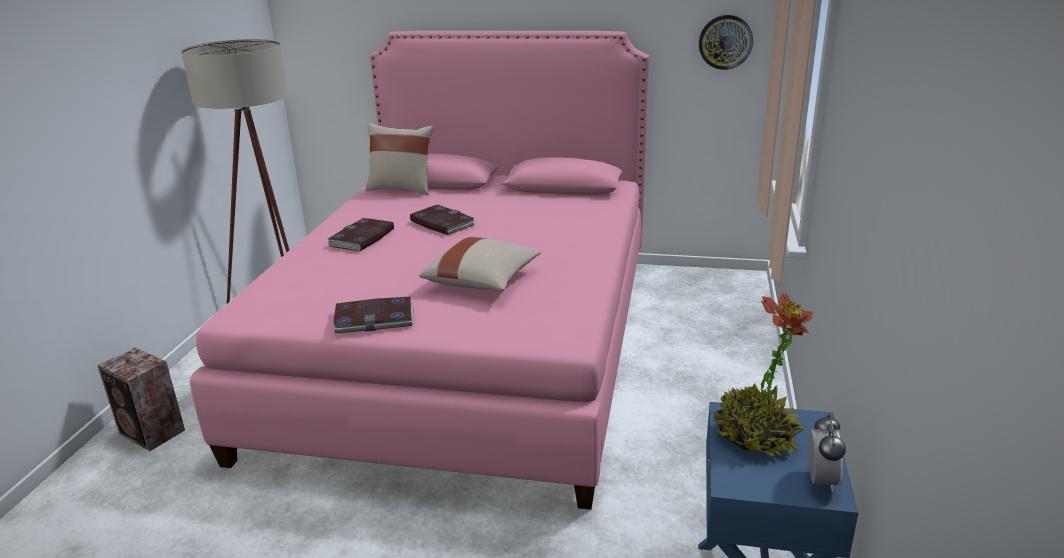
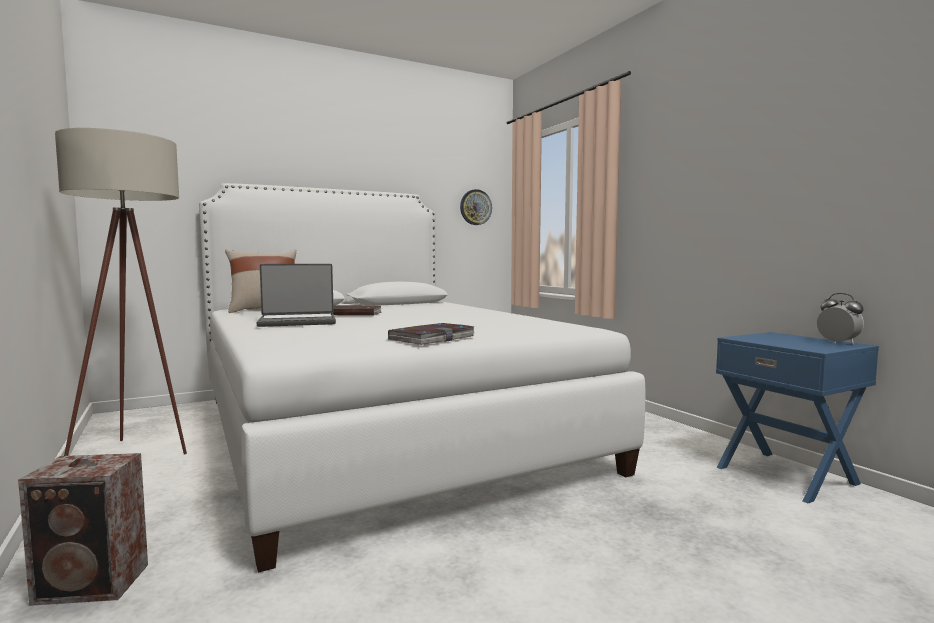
camera: 40 degrees left, 20 degrees down
pink bed [190,31,650,510] -> white bed [199,183,645,573]
book [327,218,394,251] -> laptop [257,264,336,327]
beige pillow [419,237,541,291] -> none
potted plant [712,292,813,457] -> none

